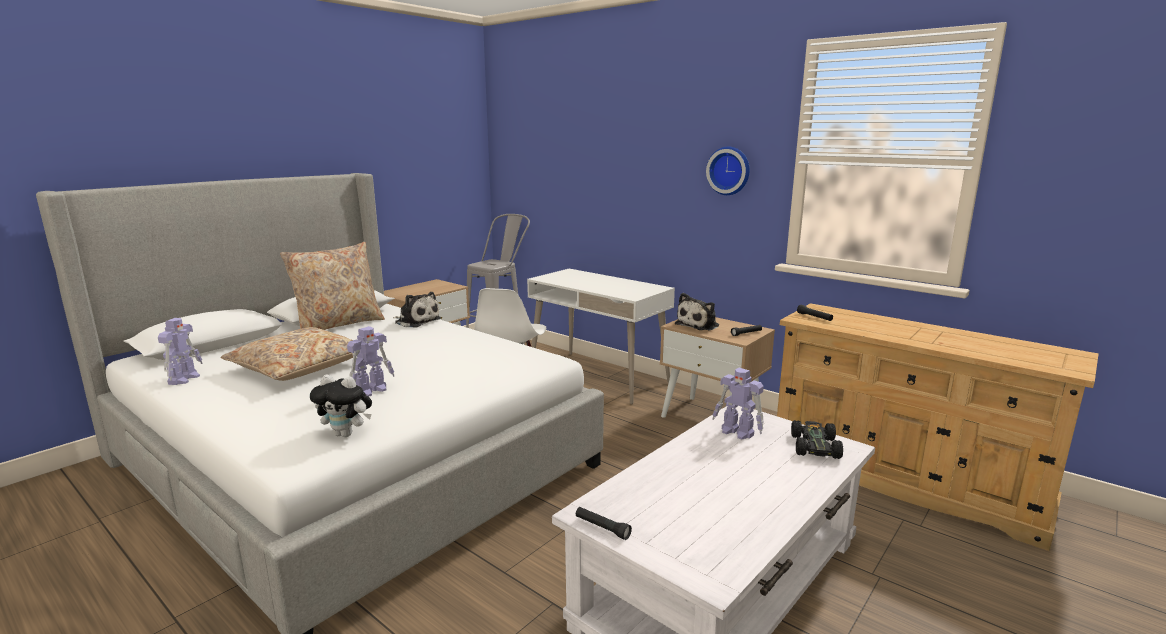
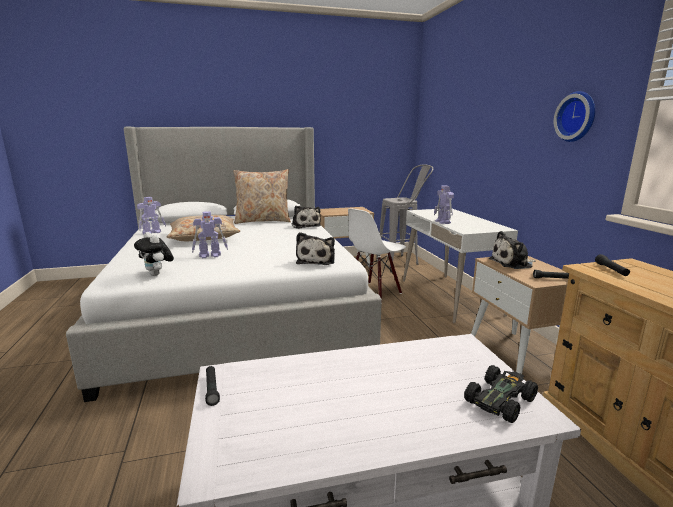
camera: 35 degrees right, 0 degrees up
toy robot [712,368,764,440] -> toy robot moved to [434,185,454,224]
none -> plush toy [296,232,335,265]

